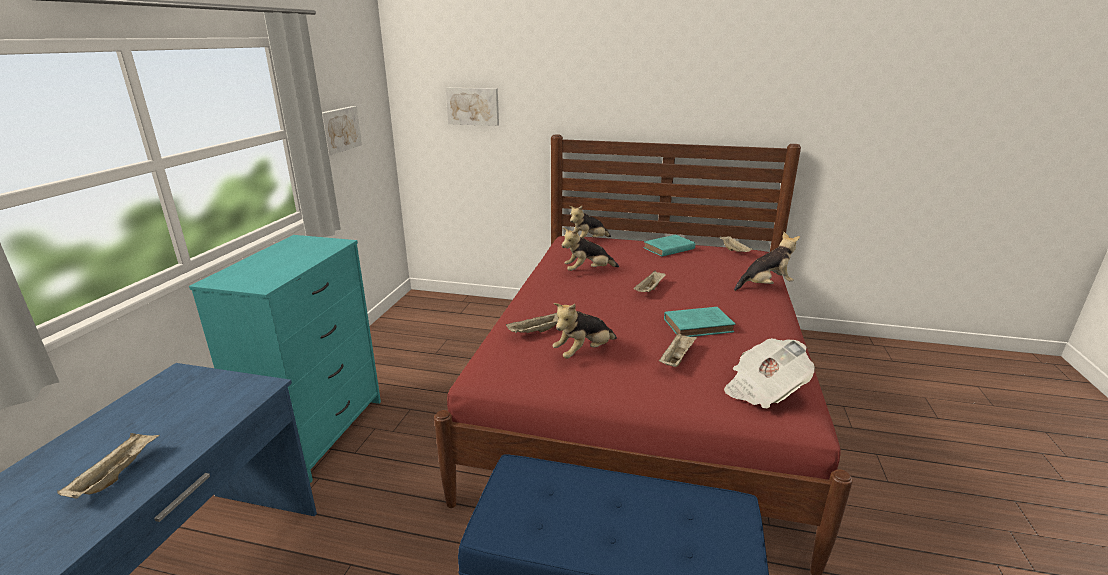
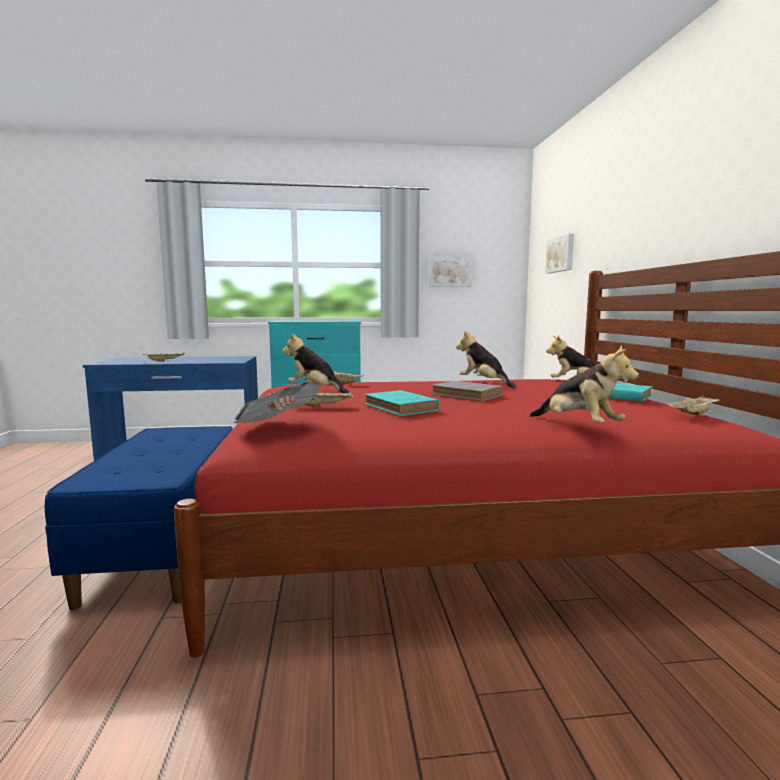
camera: 70 degrees right, 15 degrees down
beige tray [633,270,666,292] -> grey book [432,381,503,401]

